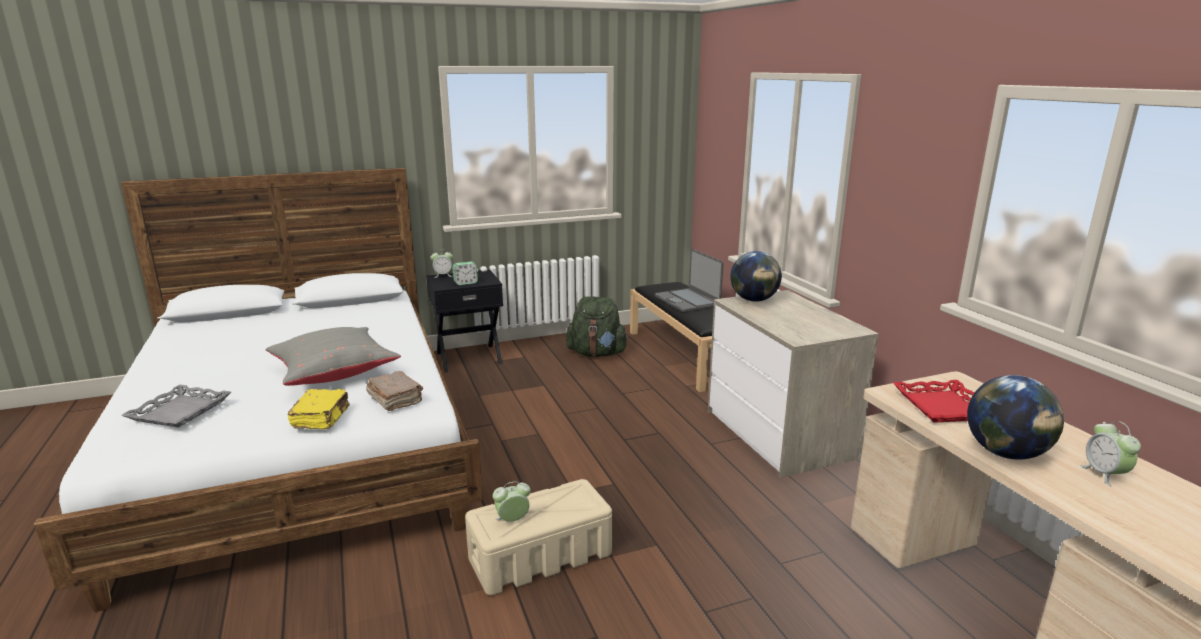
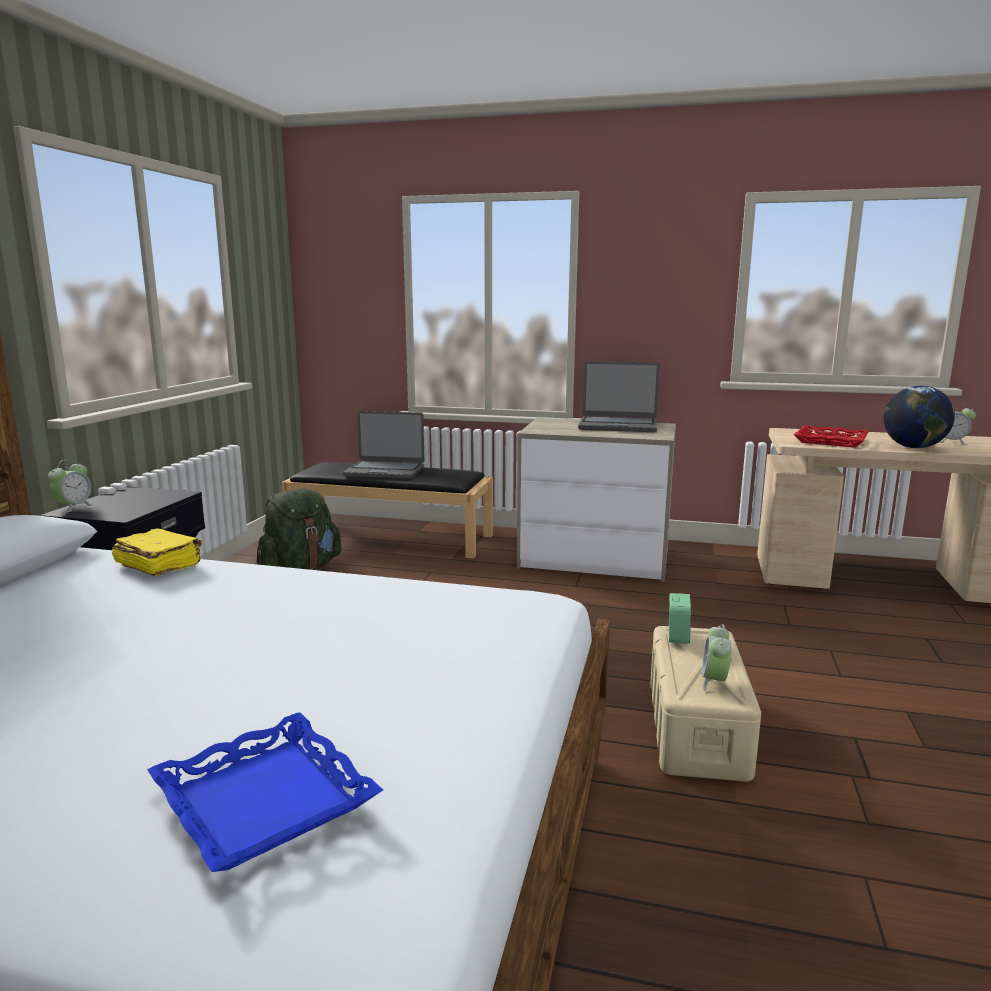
camera: 55 degrees left, 5 degrees down
grey tray [121,385,231,428] -> blue tray [147,712,383,872]
grey pillow [265,327,401,386] -> none
yellow book [288,389,350,430] -> yellow book moved to [111,528,202,576]
brown book [366,371,423,411] -> none
alarm clock [453,262,478,285] -> alarm clock moved to [669,593,691,644]
globe [730,251,782,302] -> none
none -> laptop [578,361,660,432]

